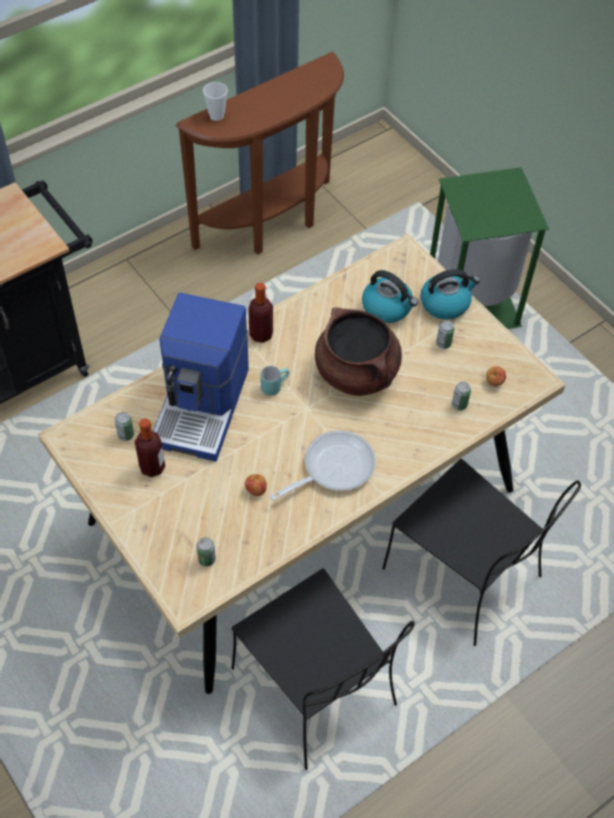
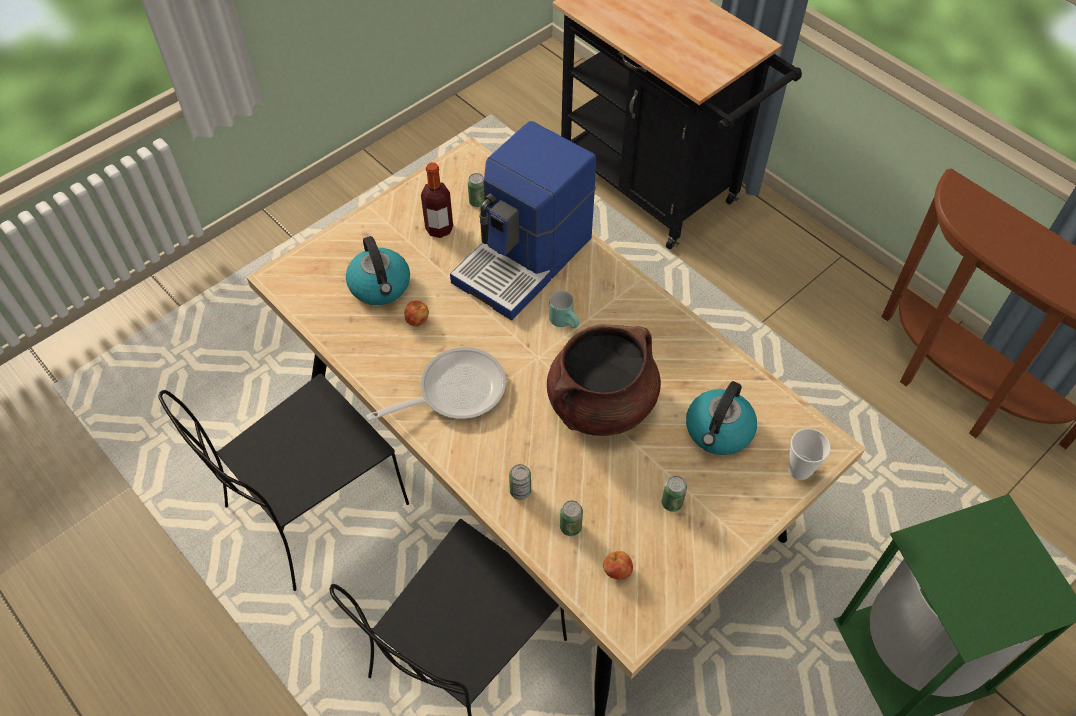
camera: 85 degrees right, 0 degrees up
coffee machine [153,293,249,462] -> coffee machine turned 60 degrees counterclockwise [450,121,596,321]
can [197,537,216,566] -> can moved to [509,464,531,500]
cup [203,82,228,121] -> cup moved to [788,428,831,480]
bottle [248,283,273,343] -> none
frying pan [270,430,375,501] -> frying pan turned 75 degrees counterclockwise [366,347,506,421]
kettle [421,269,480,320] -> kettle moved to [346,236,410,305]

